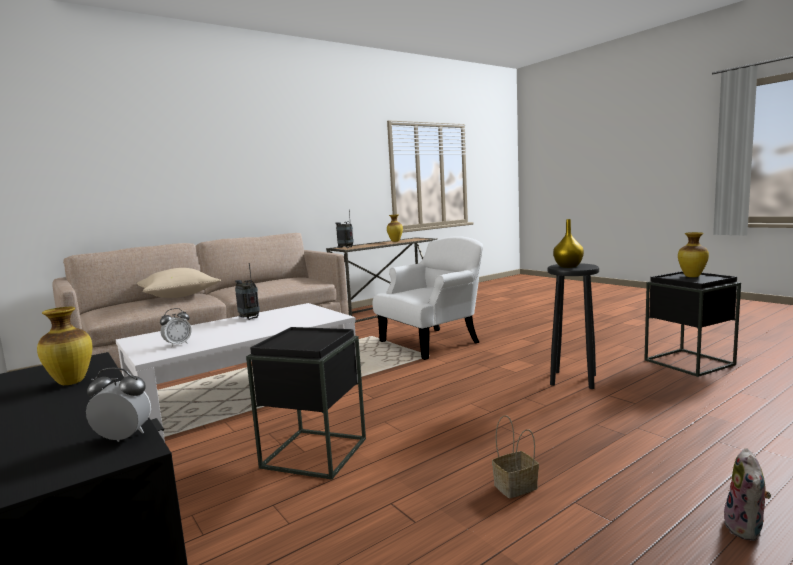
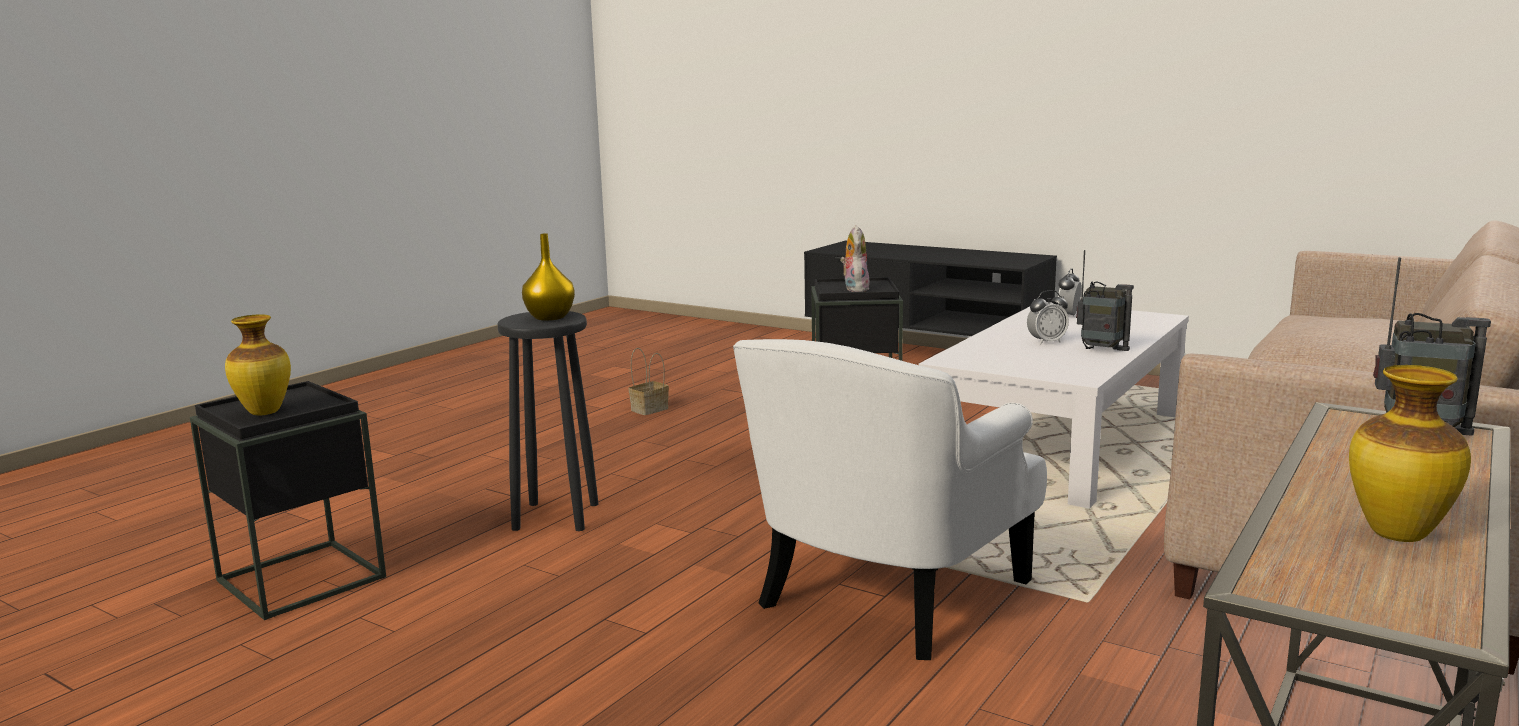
camera: 160 degrees right, 5 degrees up
vase [37,307,92,385] -> none
alarm clock [86,368,151,442] -> alarm clock moved to [1027,290,1069,345]
beige pillow [137,268,221,298] -> none
plush toy [723,448,771,541] -> plush toy moved to [840,225,870,292]

